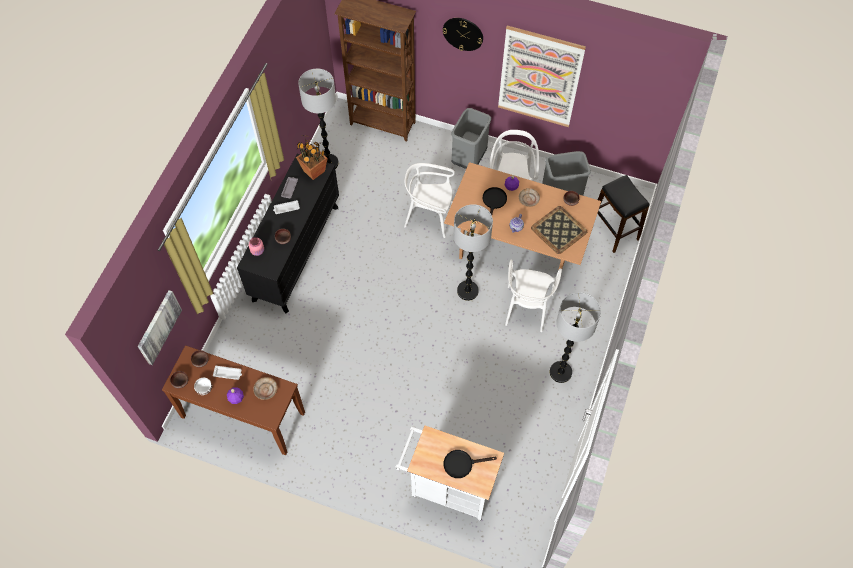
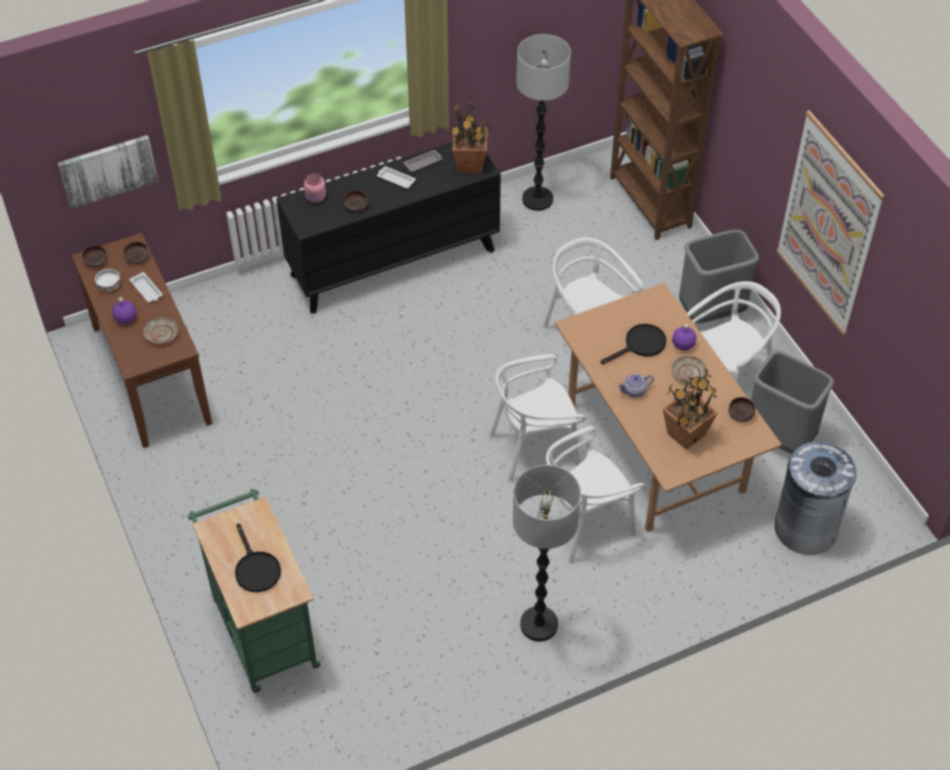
camera: 45 degrees right, 10 degrees down
white cart [396,426,504,520] -> green cart [188,488,321,693]
wall clock [443,18,483,51] -> none
black frying pan [444,450,497,478] -> black frying pan turned 150 degrees counterclockwise [235,523,281,592]
floor lamp [454,204,493,301] -> white chair [490,354,586,481]
tray [531,206,587,254] -> potted plant [663,367,718,450]
black stool [597,175,650,253] -> grey trash can [775,442,857,555]

